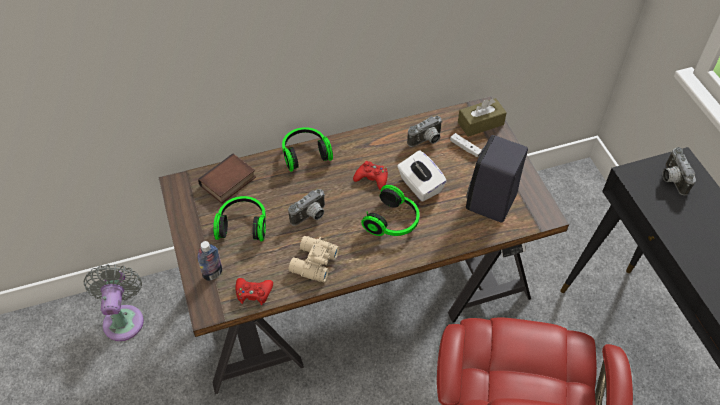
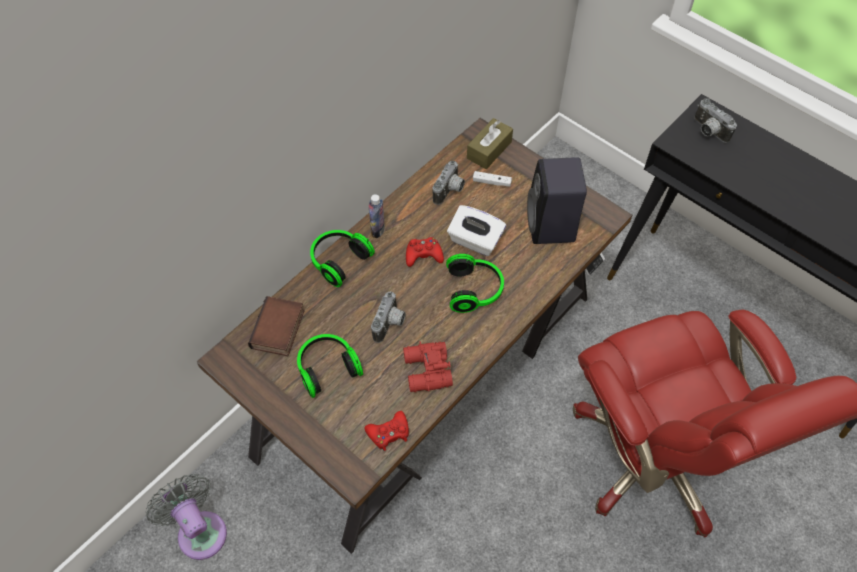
camera: 30 degrees left, 5 degrees up
bottle [198,241,222,281] -> bottle moved to [369,194,385,238]
beige binoculars [288,236,339,282] -> red binoculars [403,341,453,392]

